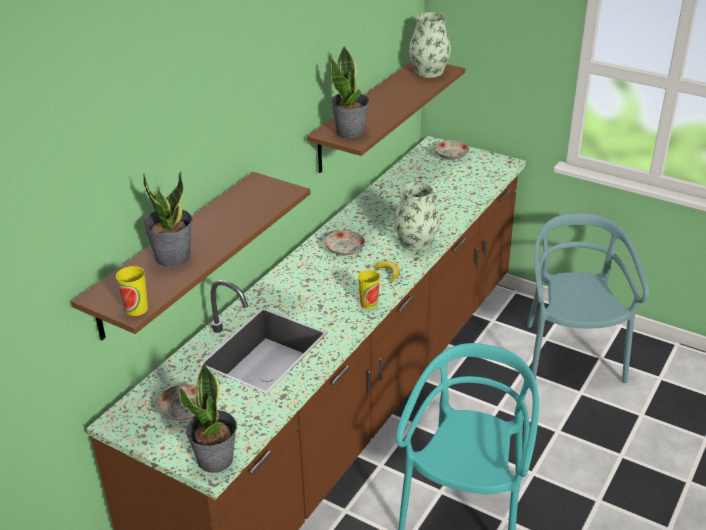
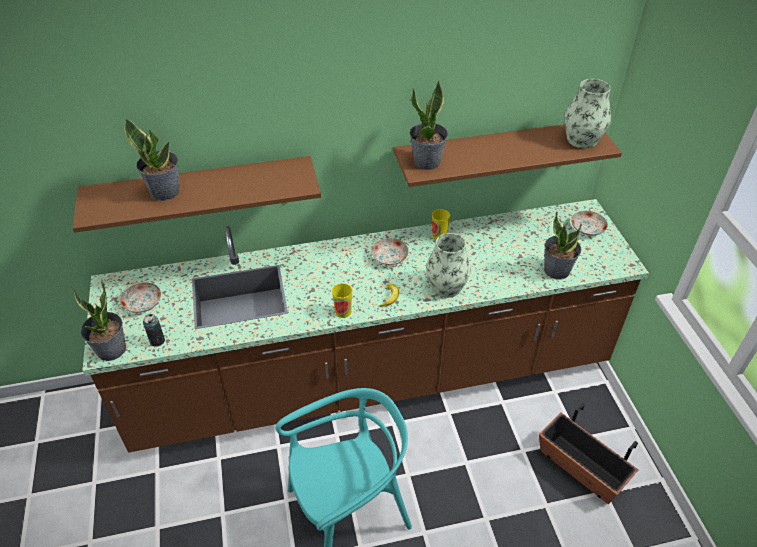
camera: 45 degrees right, 10 degrees up
cup [116,266,148,316] -> cup moved to [432,209,450,240]
turquoise chair [527,213,649,383] -> planter [539,403,638,504]
none -> can [143,314,165,347]
none -> potted plant [544,212,582,279]

